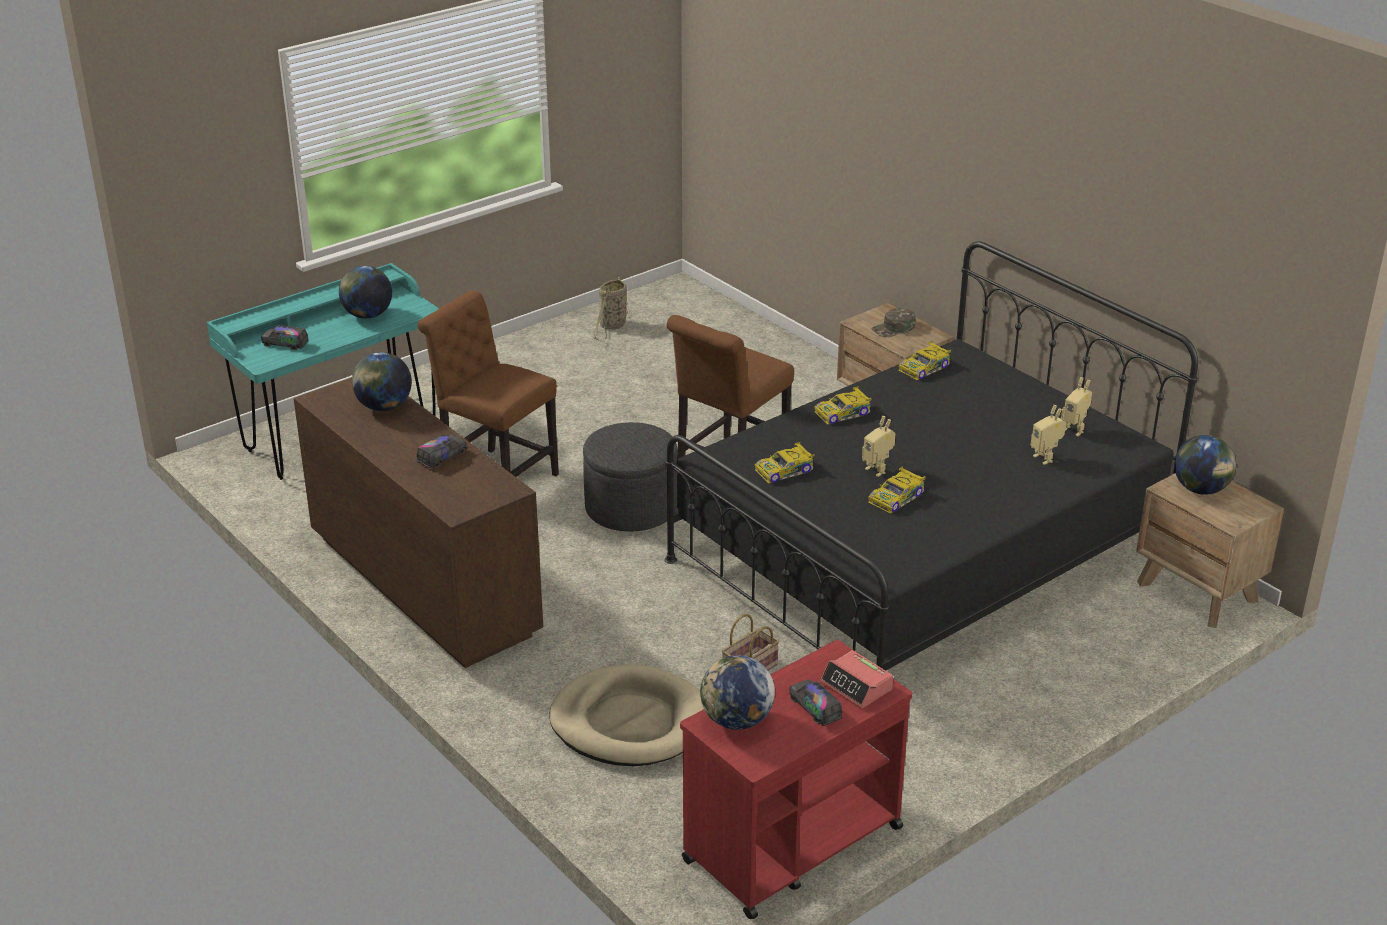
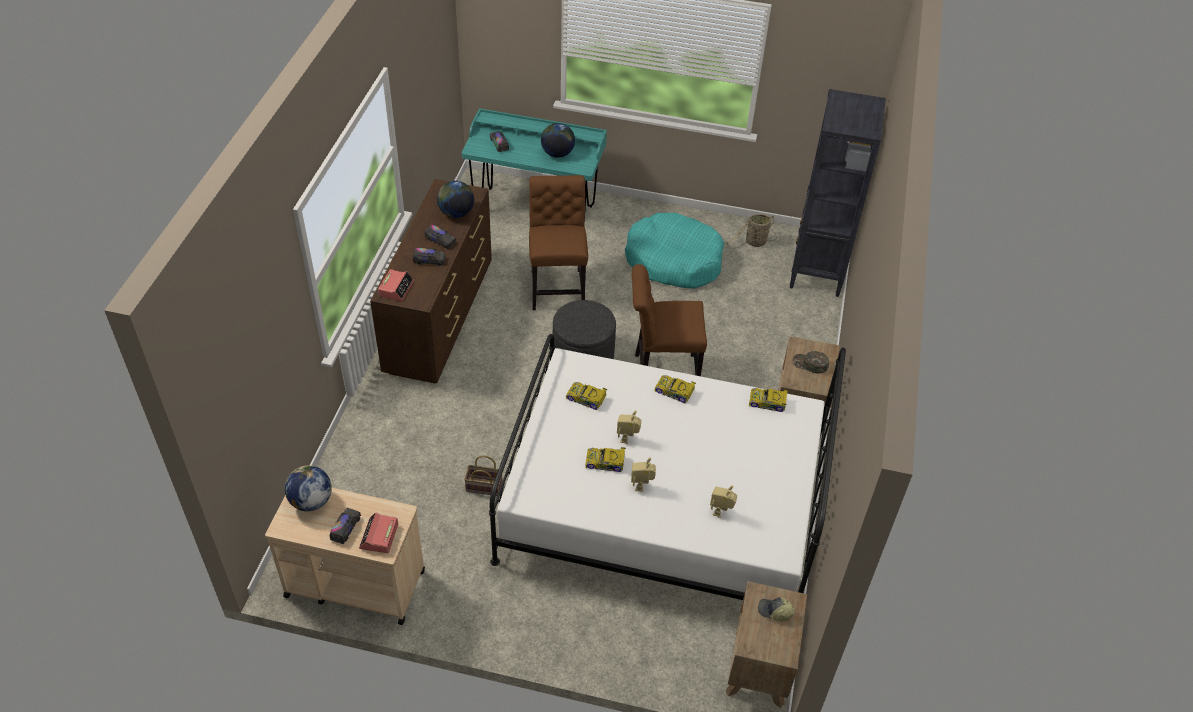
camera: 50 degrees right, 15 degrees up
beige dog bed [549,665,704,766] -> none
black bed [664,241,1198,671] -> white bed [489,334,846,600]
red cart [680,640,912,919] -> beige cart [265,488,425,625]
toy robot [1061,377,1092,436] -> toy robot moved to [631,457,656,492]
globe [1174,435,1236,495] -> cap [758,597,795,621]
none -> alarm clock [378,269,414,301]
none -> toy truck [424,224,456,249]
none -> turquoise dog bed [625,213,724,289]
none -> black bookcase [790,89,886,297]

